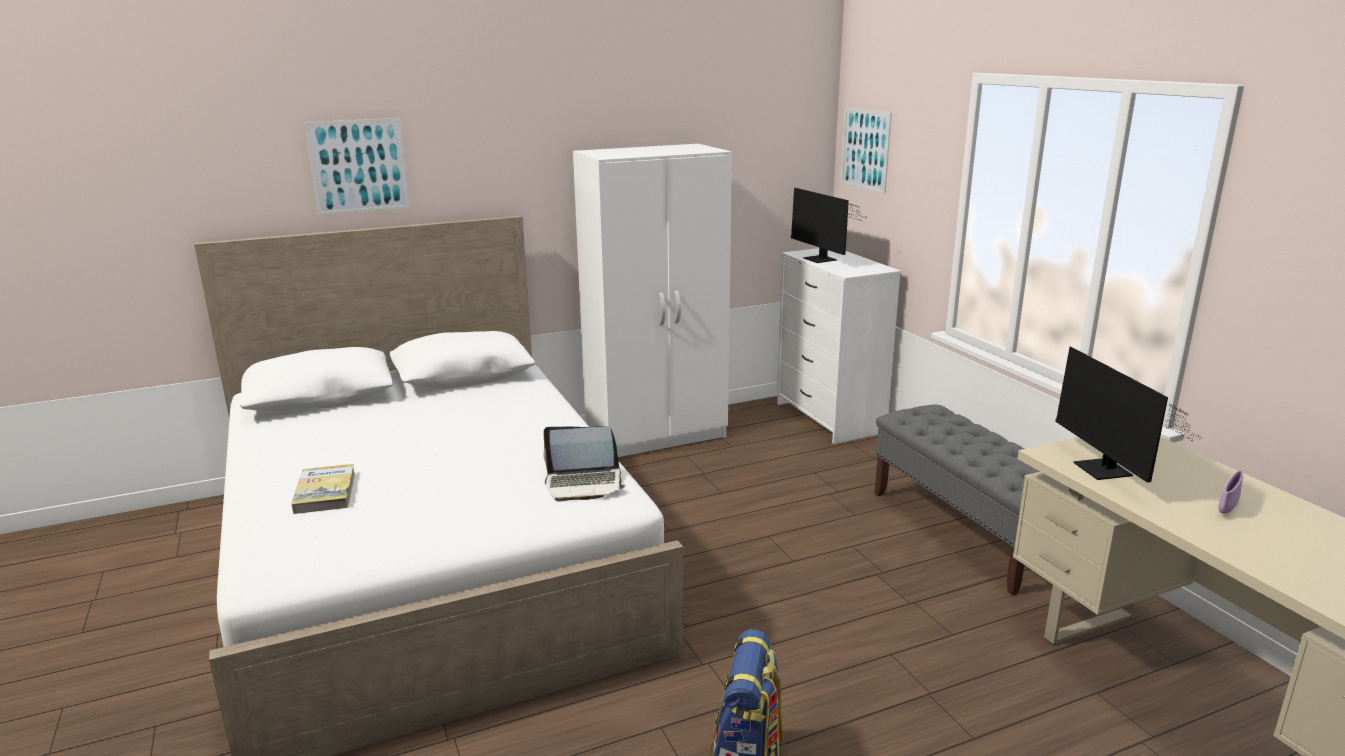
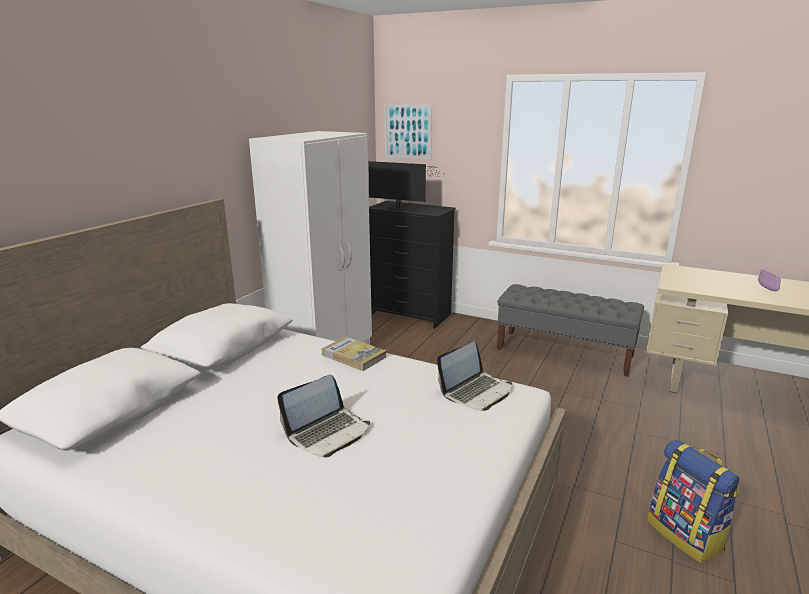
camera: 40 degrees left, 0 degrees up
book [291,464,355,514] -> book moved to [322,337,387,371]
picture [305,118,411,215] -> none
white dresser [777,248,901,444] -> black dresser [369,201,455,329]
monitor [1055,346,1202,482] -> none
none -> laptop [277,375,370,457]

